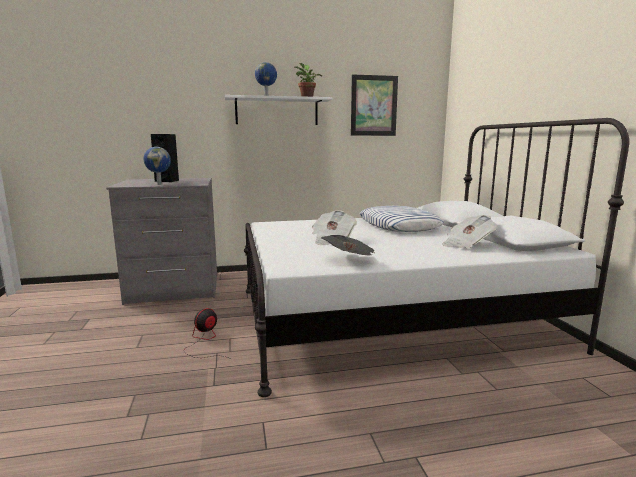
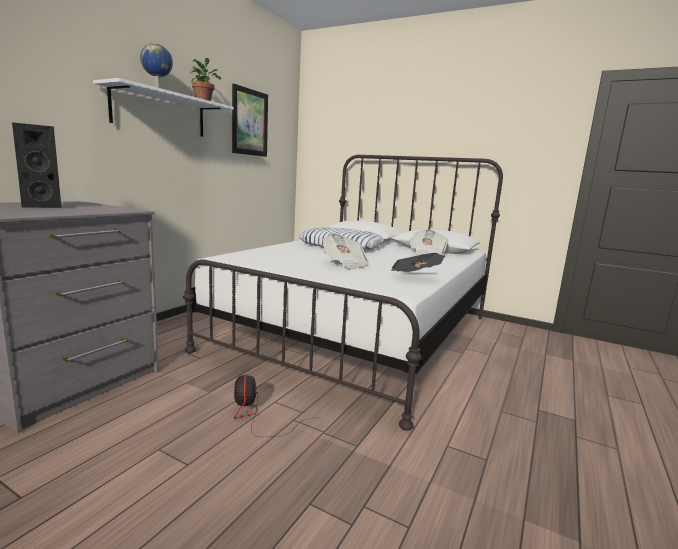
camera: 50 degrees left, 0 degrees up
globe [143,147,171,185] -> none

